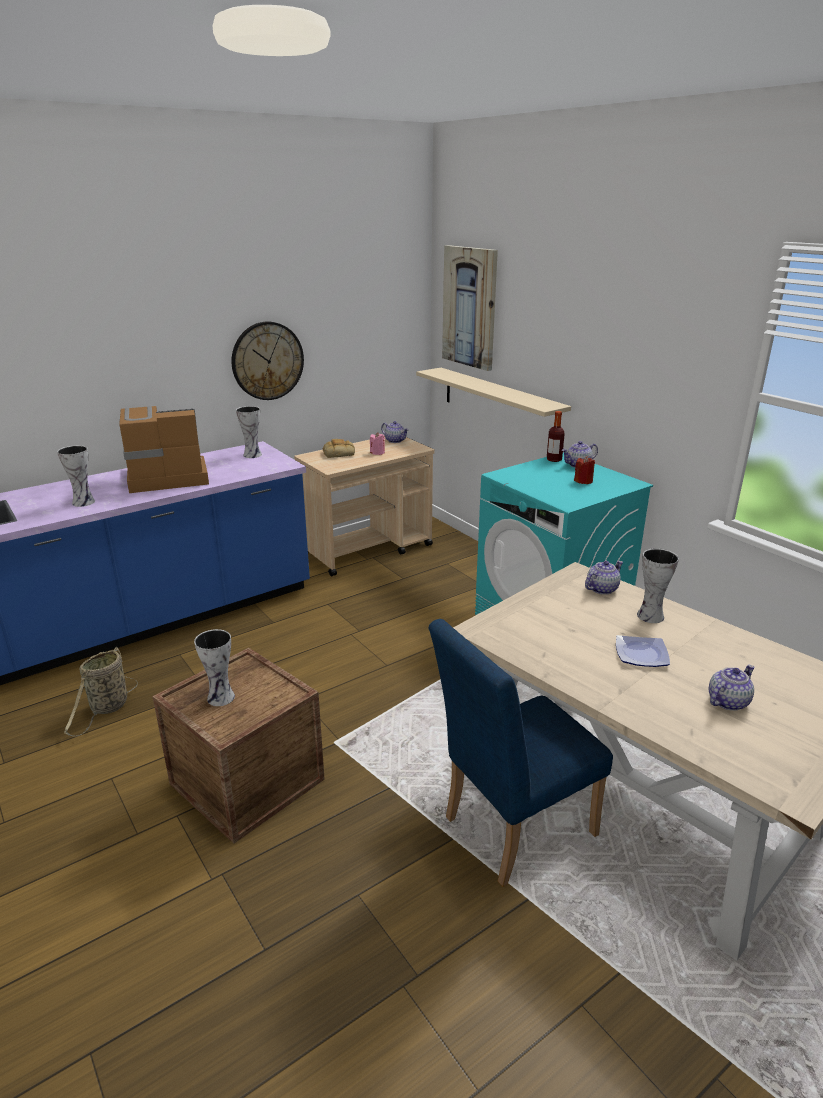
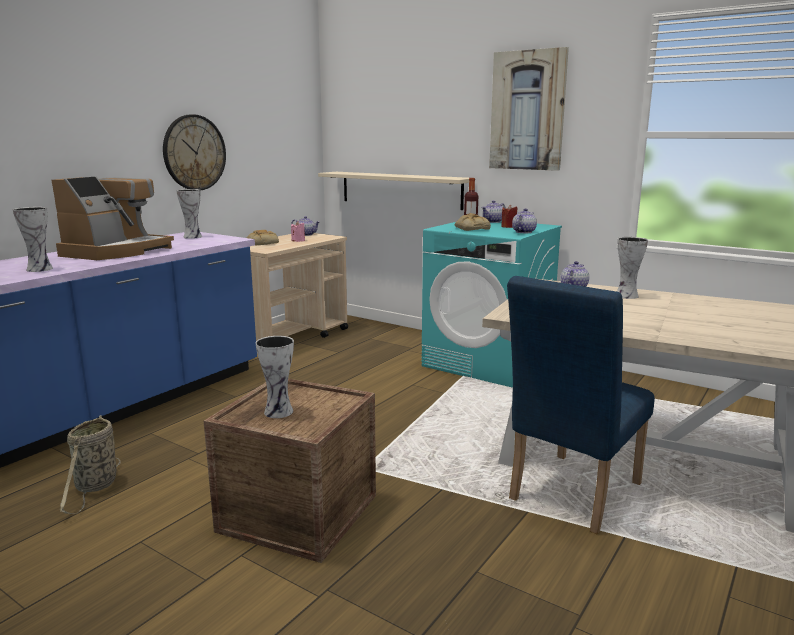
camera: 20 degrees left, 10 degrees down
coffee machine [119,406,209,493] -> coffee machine turned 150 degrees clockwise [52,177,174,260]
picture [442,245,498,371] -> picture moved to [489,47,569,171]
plate [616,635,670,667] -> none
teapot [709,665,755,711] -> teapot moved to [512,208,537,233]
none -> bread [455,213,491,231]

